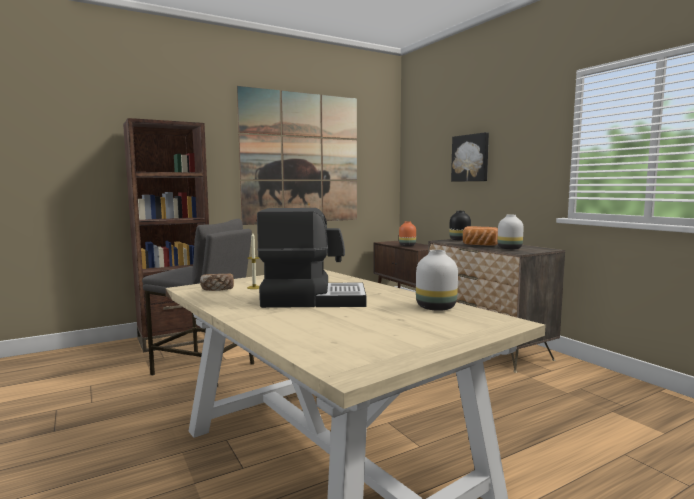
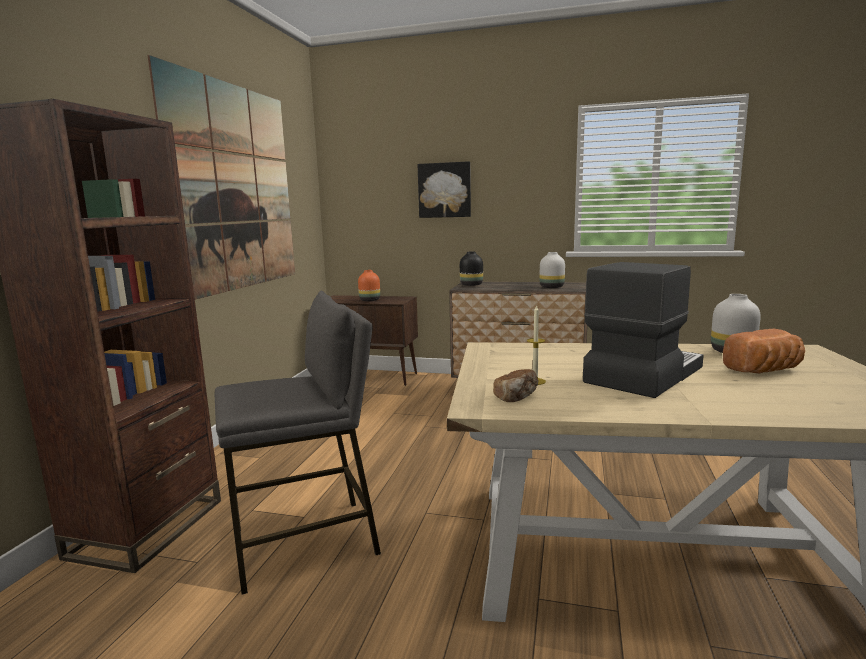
camera: 45 degrees left, 5 degrees up
bread [463,226,498,246] -> bread moved to [723,329,805,374]

